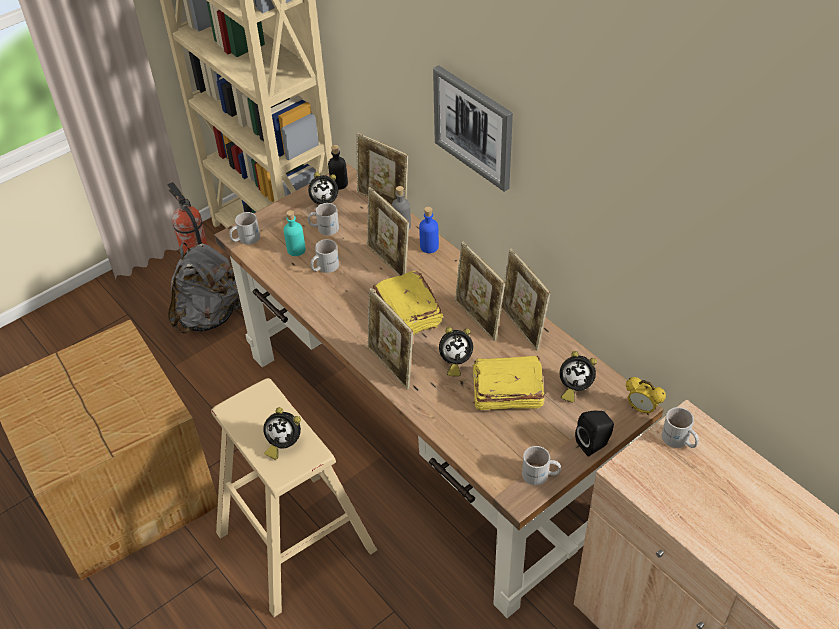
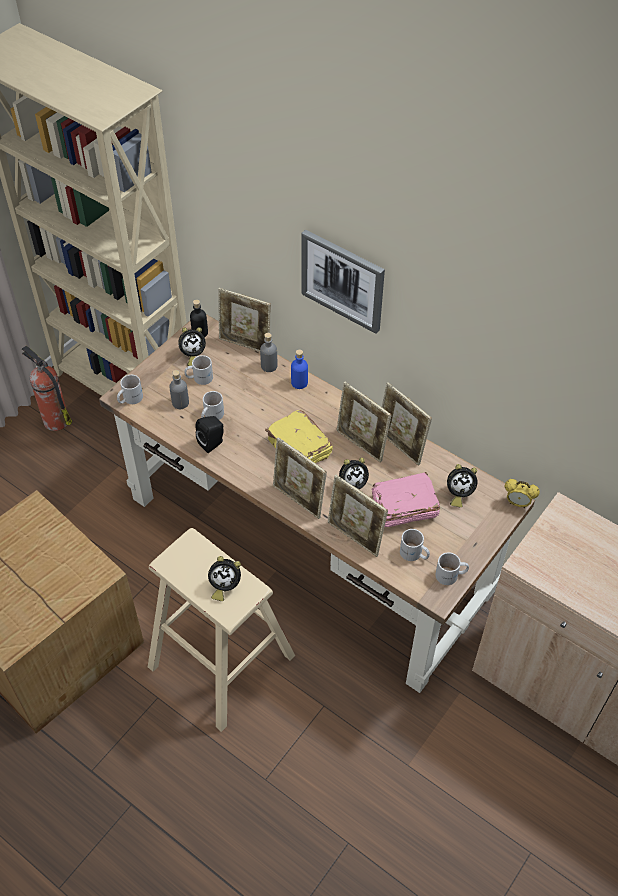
camera: 15 degrees left, 5 degrees up
grey backpack [168,243,241,334] -> none
turquoise bottle [284,210,306,256] -> grey bottle [169,370,189,409]
picture frame [367,187,409,276] -> picture frame moved to [328,475,388,557]
yellow book [472,356,544,410] -> pink book [372,472,440,527]
black speaker [575,410,614,457] -> black speaker moved to [195,416,224,453]
white mug [662,407,699,448] -> white mug moved to [400,529,430,561]

